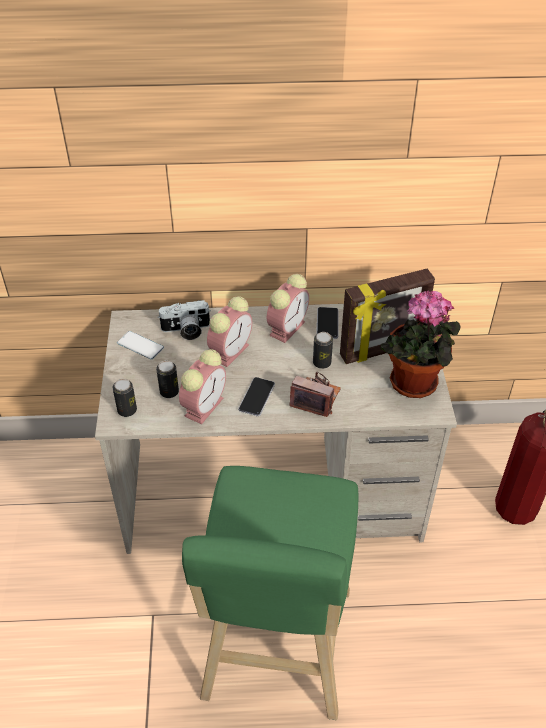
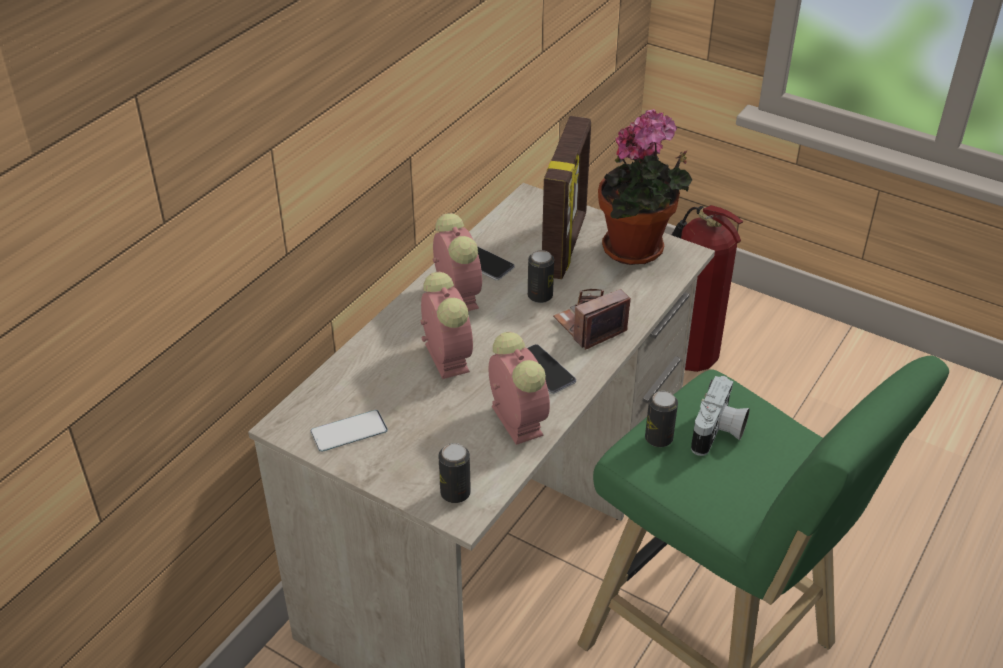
camera: 55 degrees left, 5 degrees down
can [156,361,179,398] -> can moved to [645,391,678,447]
camera [158,300,211,340] -> camera moved to [691,376,750,456]

